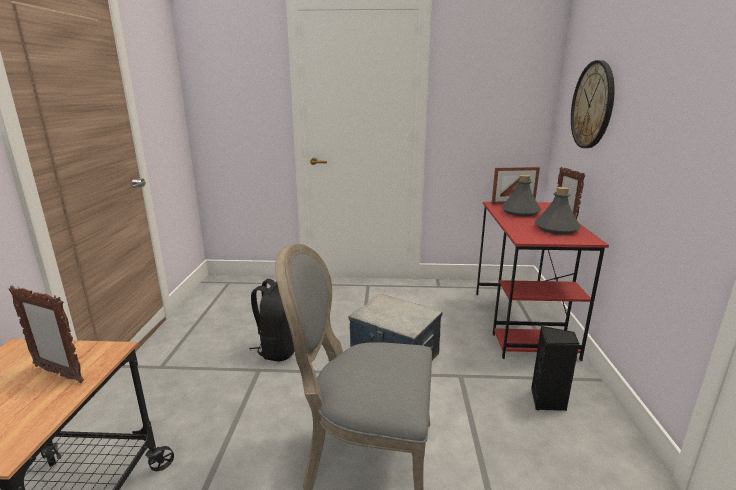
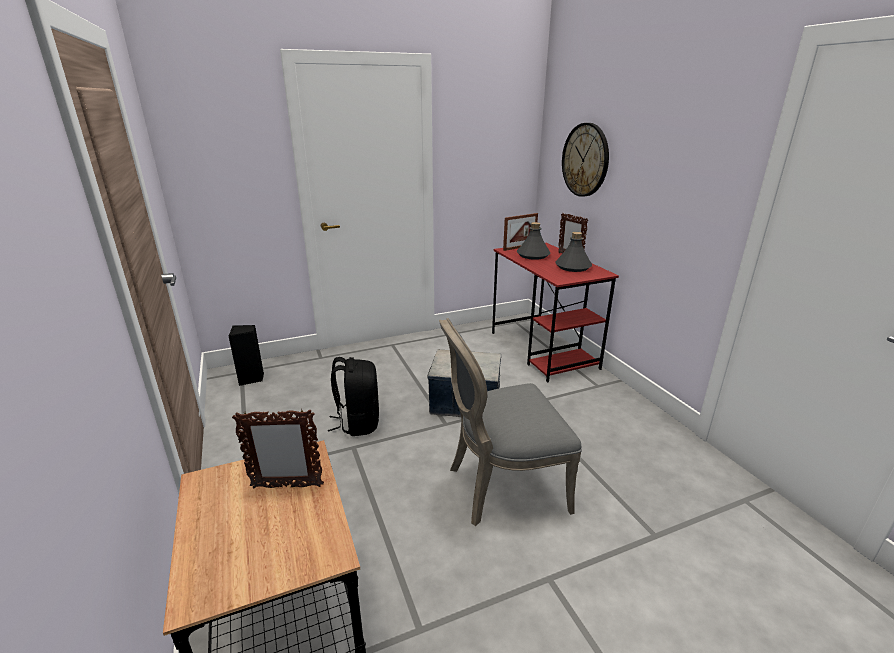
camera: 25 degrees left, 5 degrees up
black speaker [531,326,580,411] -> black speaker moved to [229,325,264,386]

